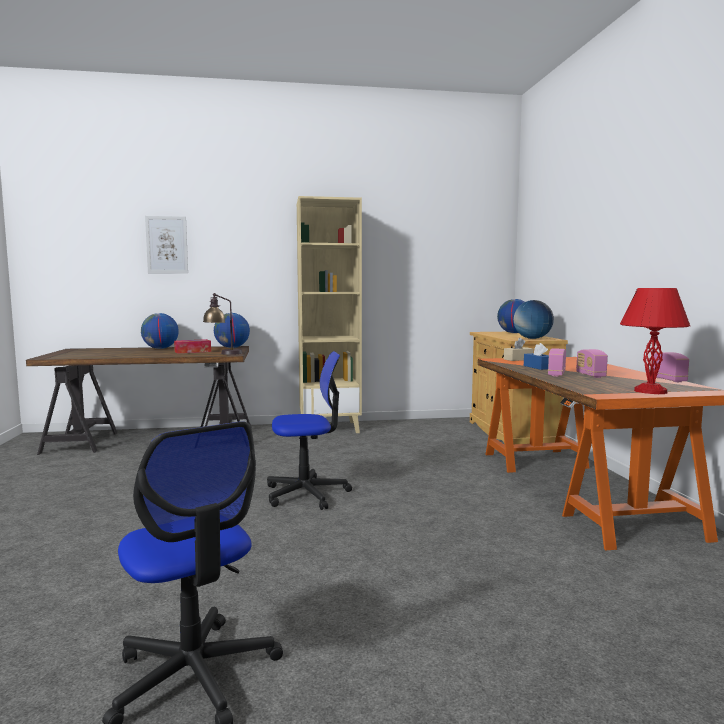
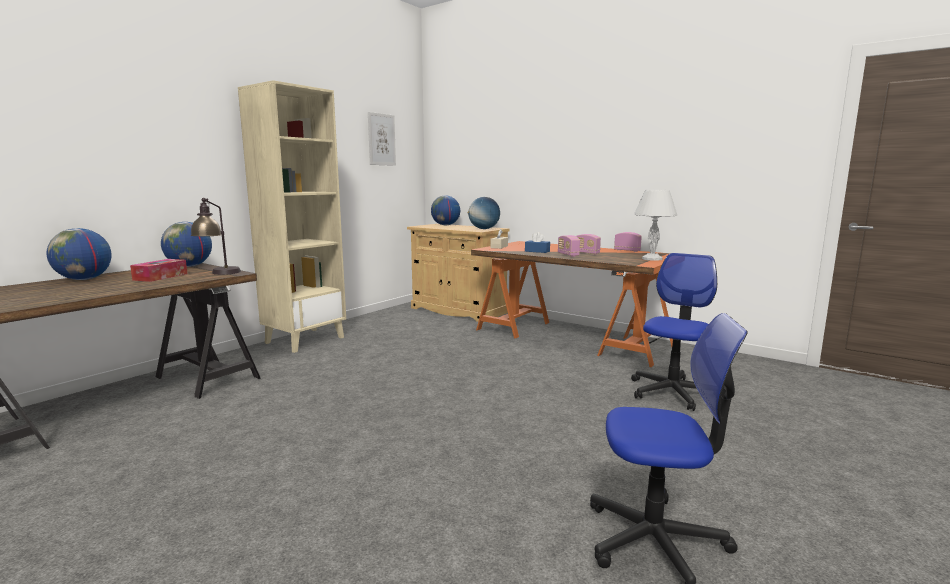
camera: 45 degrees left, 5 degrees up
picture [145,216,188,273] -> picture moved to [368,112,396,166]
office chair [267,351,352,510] -> office chair moved to [631,253,717,411]
red table lamp [620,288,690,394] -> white table lamp [634,190,677,260]

